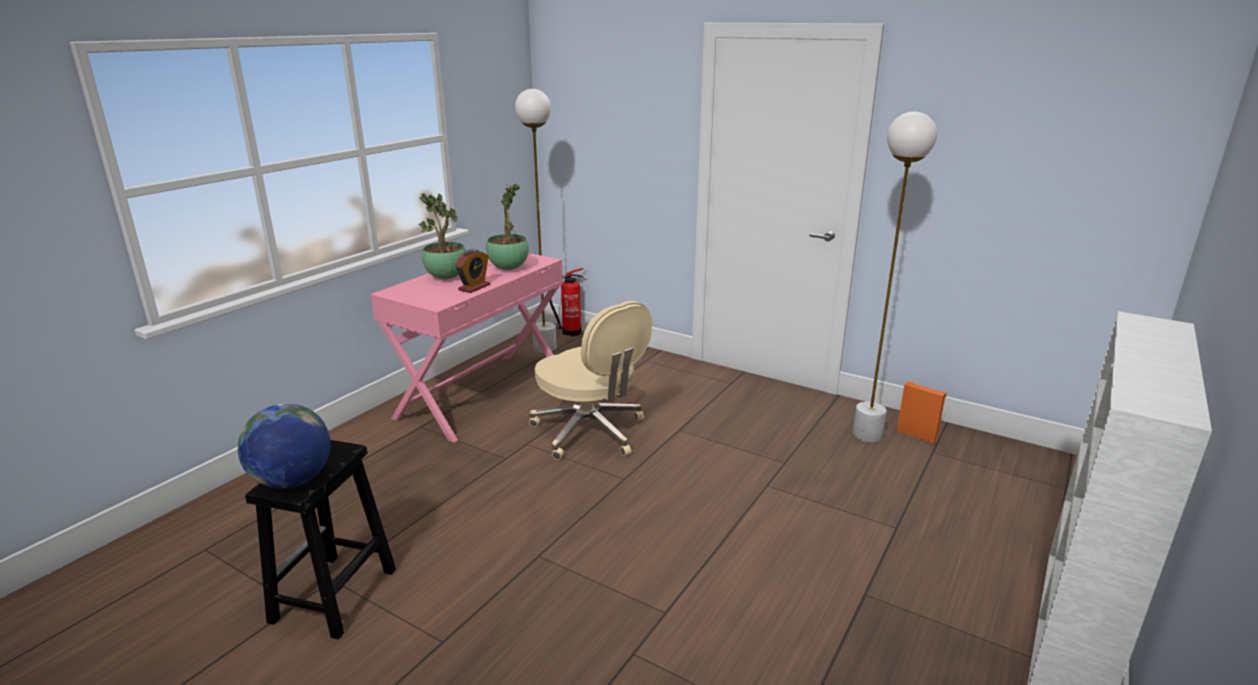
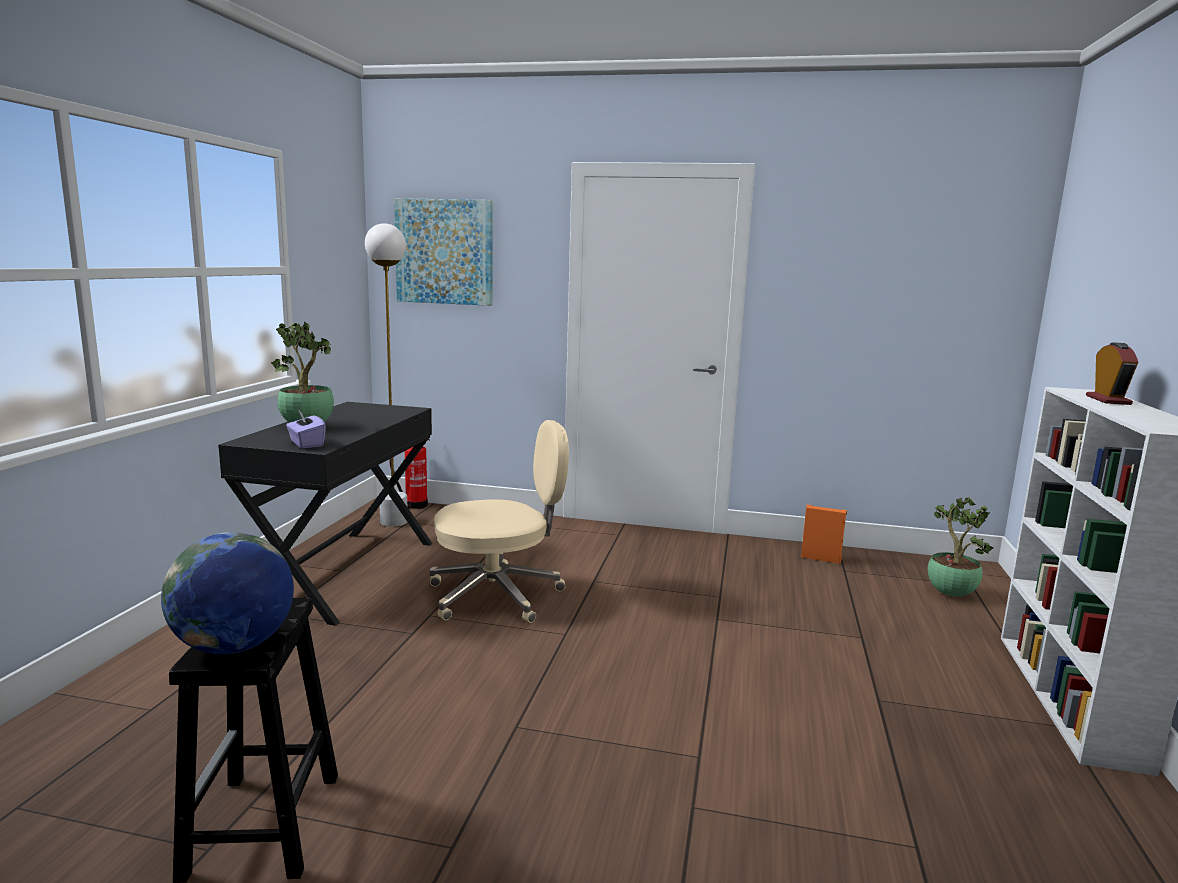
camera: 20 degrees left, 10 degrees down
pink desk [370,253,563,443] -> black desk [218,402,433,626]
alarm clock [455,249,490,293] -> alarm clock moved to [1086,343,1138,405]
potted plant [486,184,529,270] -> potted plant moved to [928,497,993,597]
beige office chair [529,301,652,460] -> beige office chair turned 45 degrees counterclockwise [430,420,569,623]
white floor lamp [853,112,937,442] -> none
none -> purple tissue box [286,411,326,448]
none -> picture [394,198,493,306]

